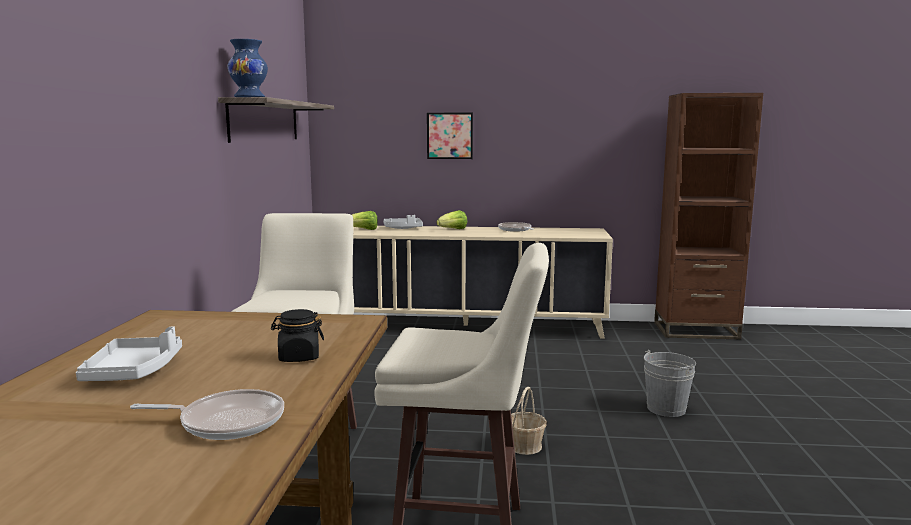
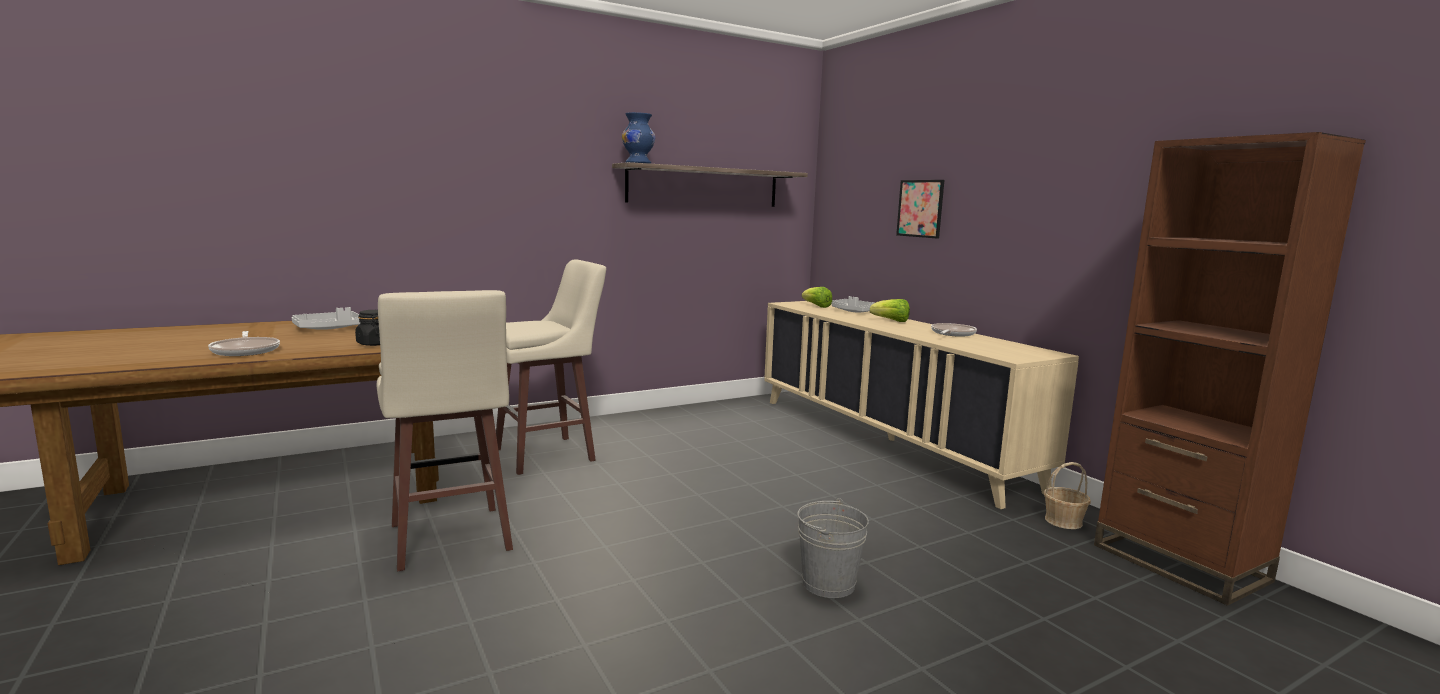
camera: 55 degrees right, 0 degrees up
basket [511,387,547,455] -> basket moved to [1044,462,1091,529]

